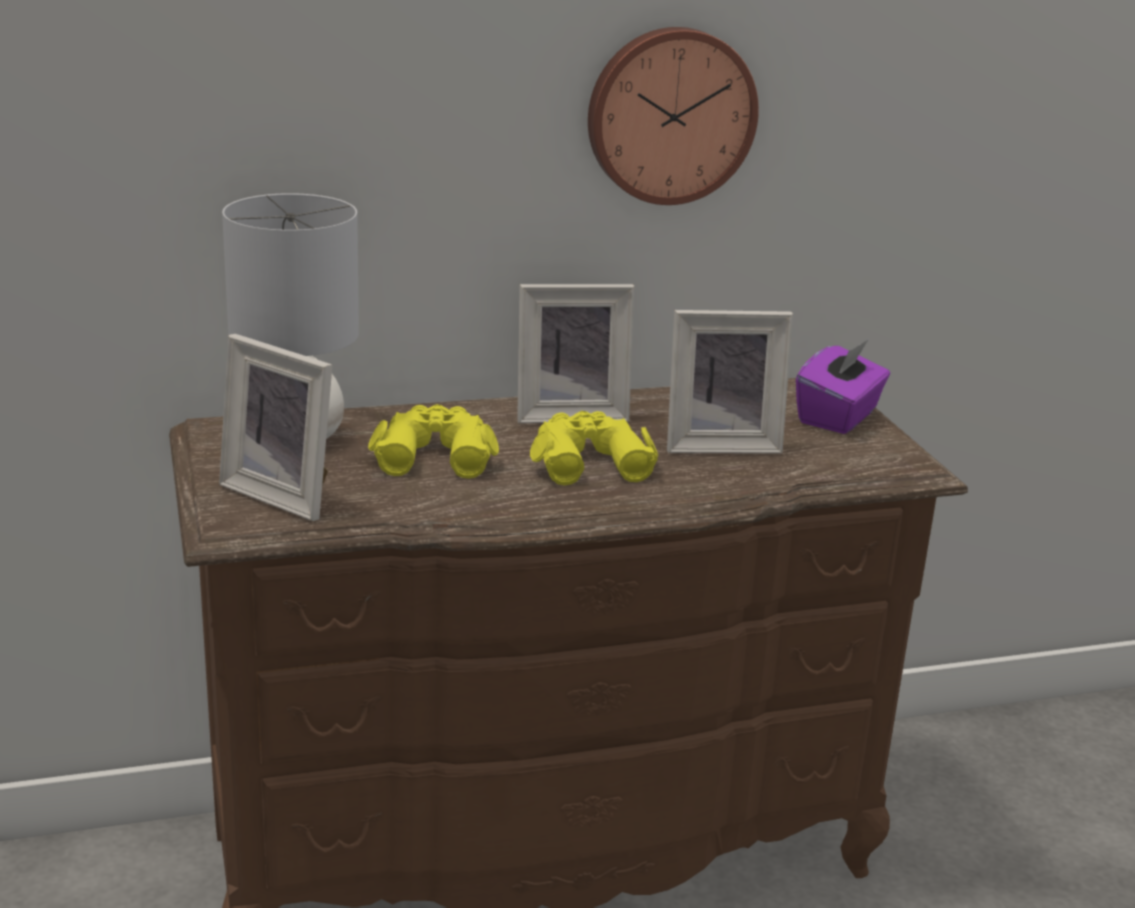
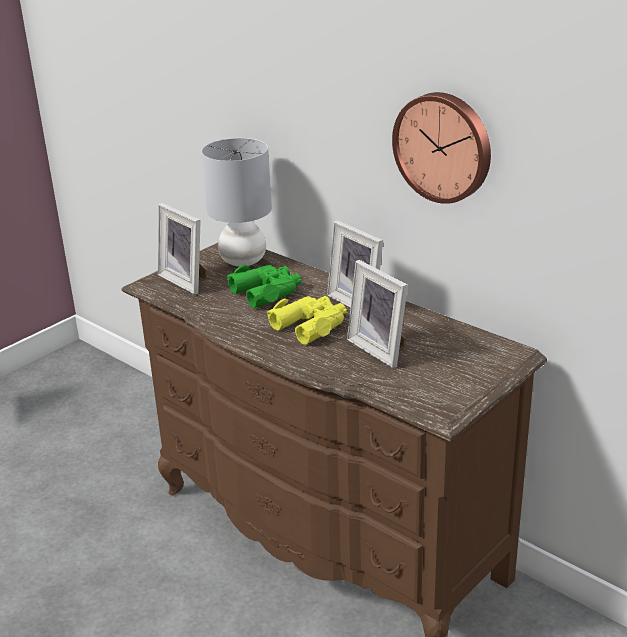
camera: 60 degrees right, 5 degrees up
picture frame [219,334,332,521] -> picture frame turned 45 degrees counterclockwise [158,203,206,295]
yellow binoculars [368,404,499,479] -> green binoculars [227,265,301,308]
purple tissue box [796,339,890,434] -> none

